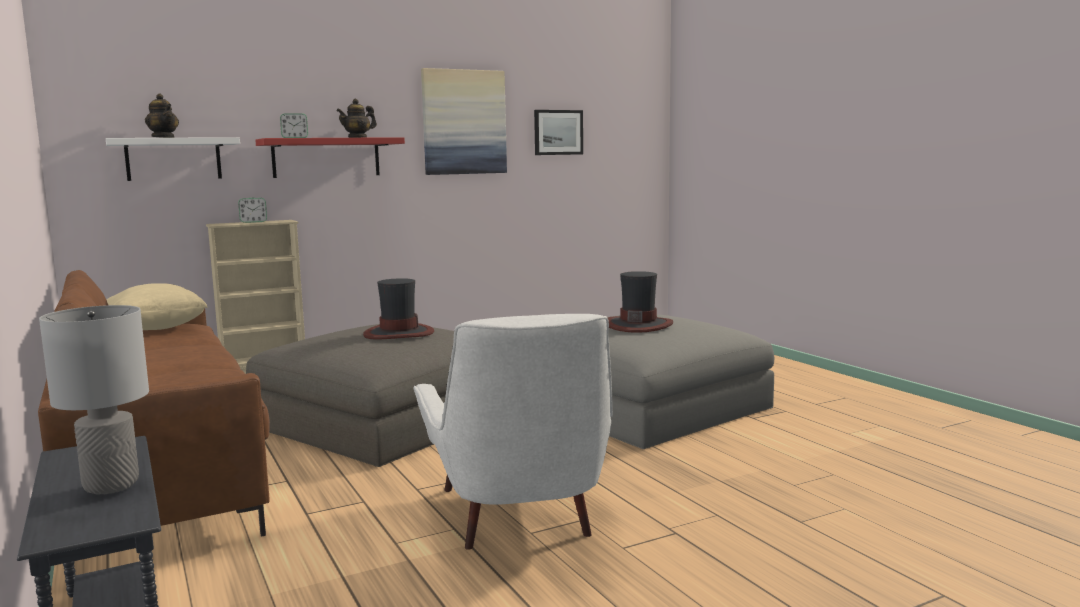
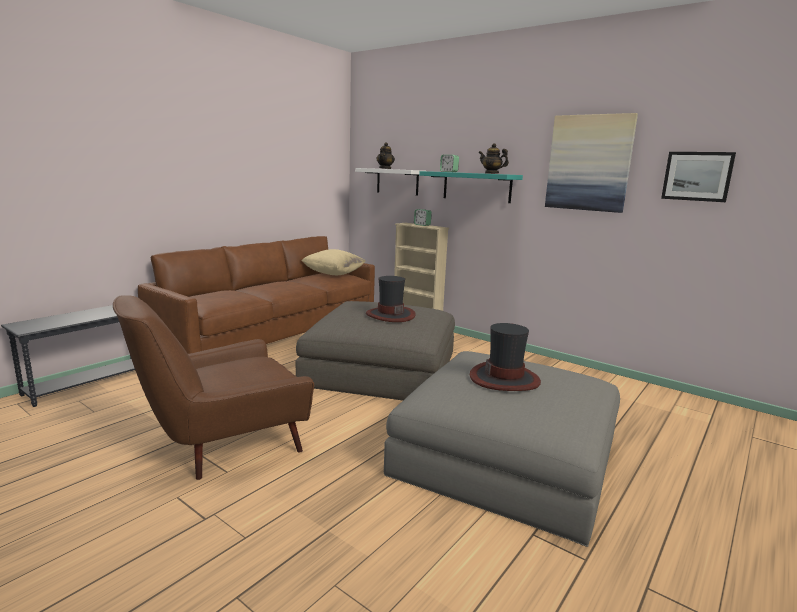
camera: 65 degrees right, 5 degrees up
grey table lamp [39,305,149,495] -> none
red shelf [255,137,405,178] -> turquoise shelf [419,171,523,203]
white armchair [413,314,613,550] -> brown armchair [113,295,314,480]

